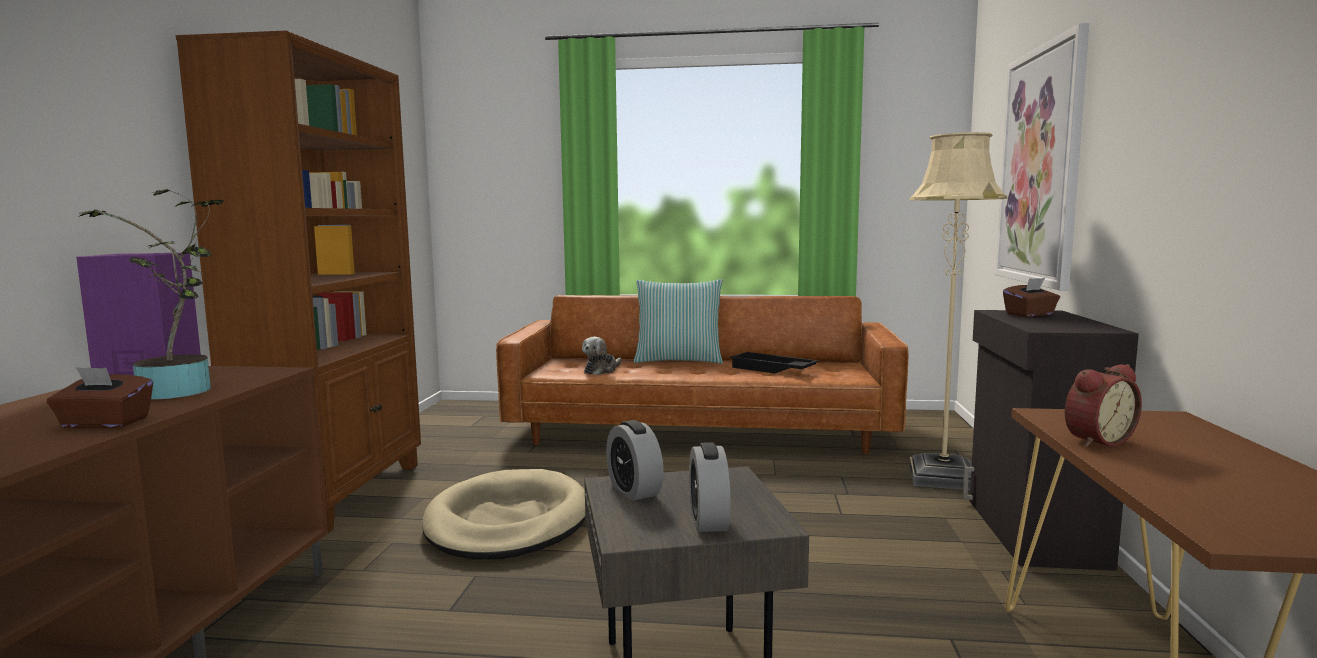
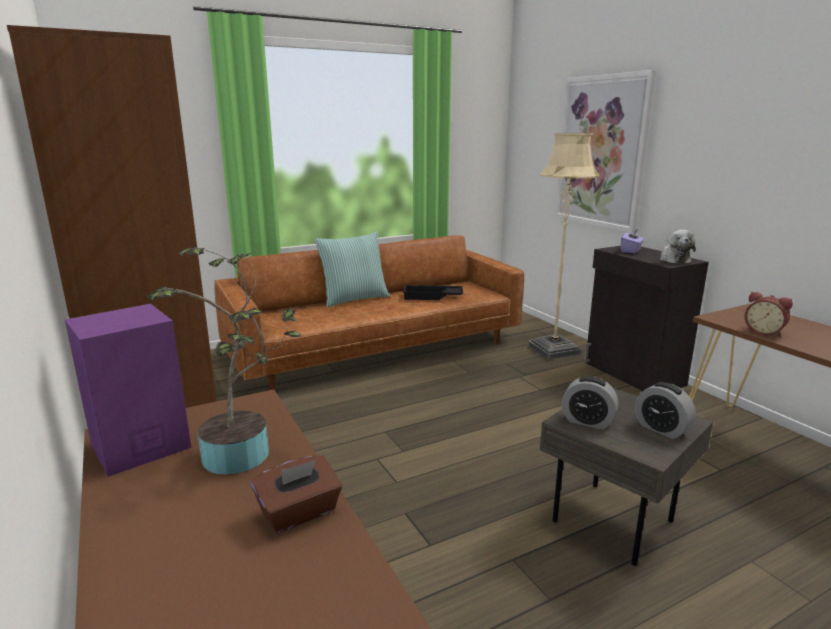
camera: 35 degrees left, 10 degrees up
beige dog bed [422,469,585,560] -> none
plush toy [582,337,622,375] -> plush toy moved to [660,229,696,264]
brown tissue box [1003,278,1060,317] -> purple tissue box [621,228,644,253]
alarm clock [1065,364,1142,447] -> alarm clock turned 105 degrees clockwise [745,292,793,337]

